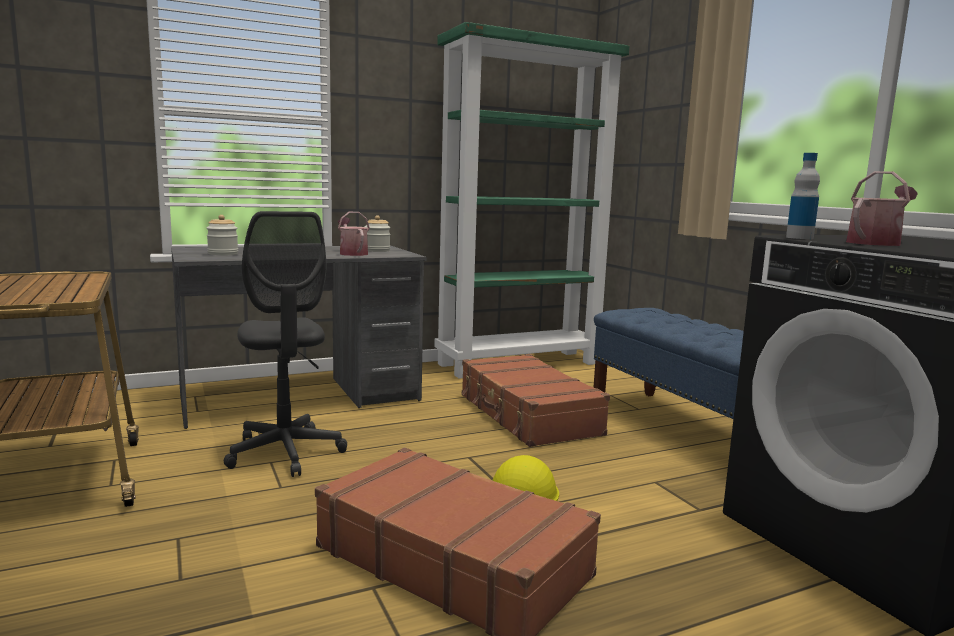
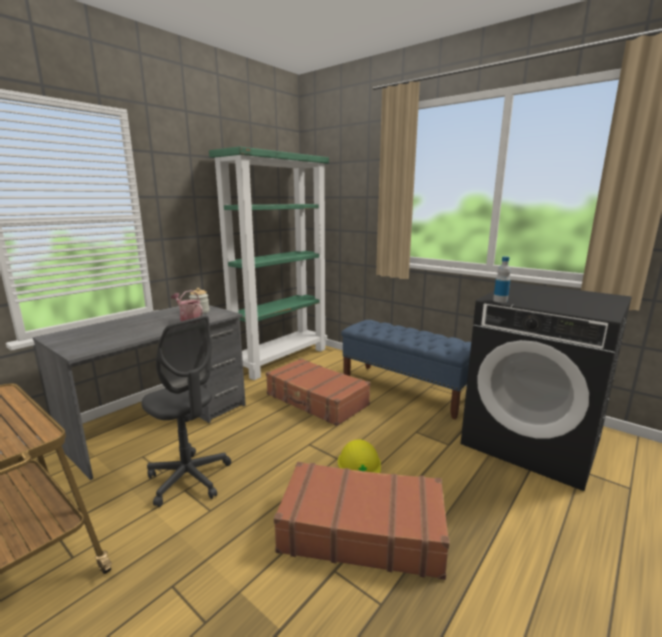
camera: 25 degrees left, 5 degrees up
jar [207,215,238,256] -> none
watering can [846,171,918,246] -> none

